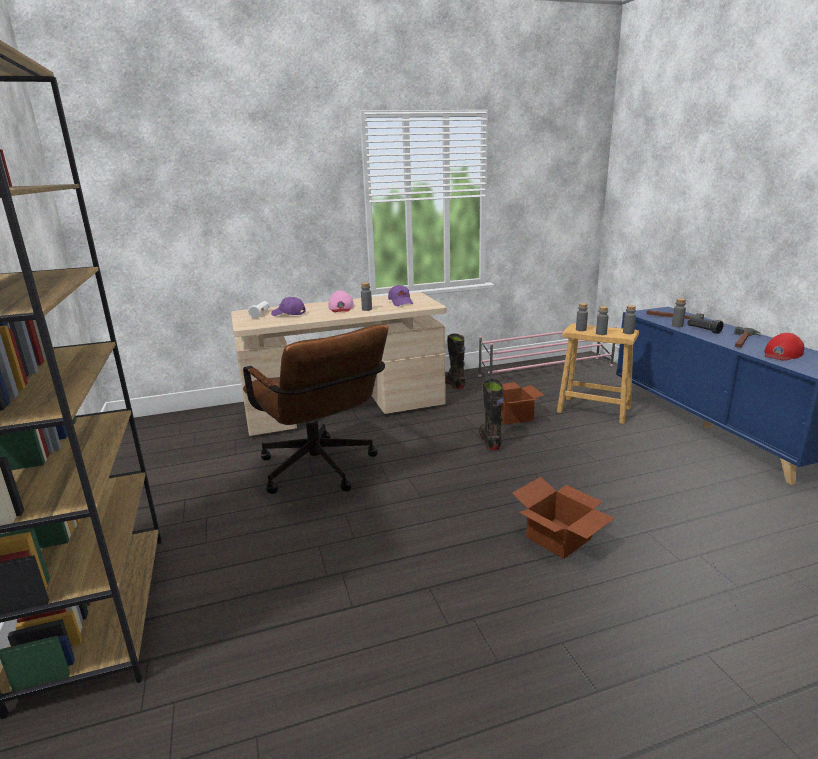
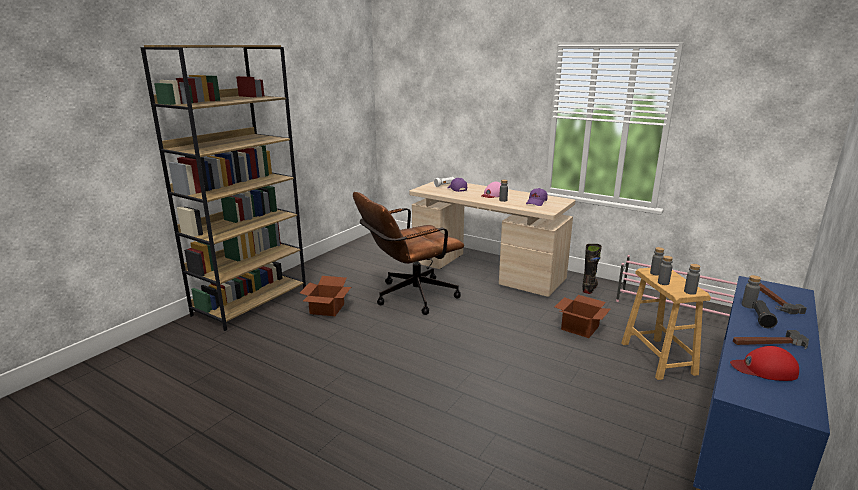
camera: 50 degrees right, 0 degrees up
brown office chair [243,324,388,494] -> brown office chair turned 45 degrees clockwise [353,192,464,315]
black boot [479,379,504,450] -> none
cardboard box [512,477,615,559] -> cardboard box moved to [300,276,351,316]

